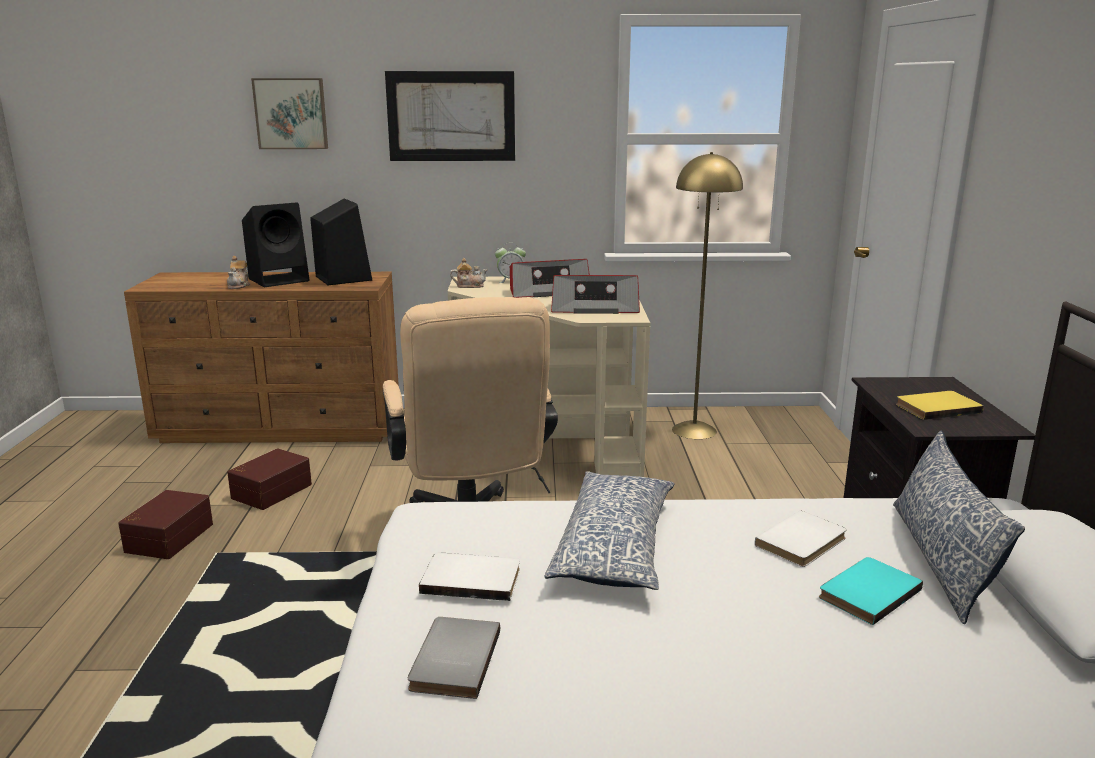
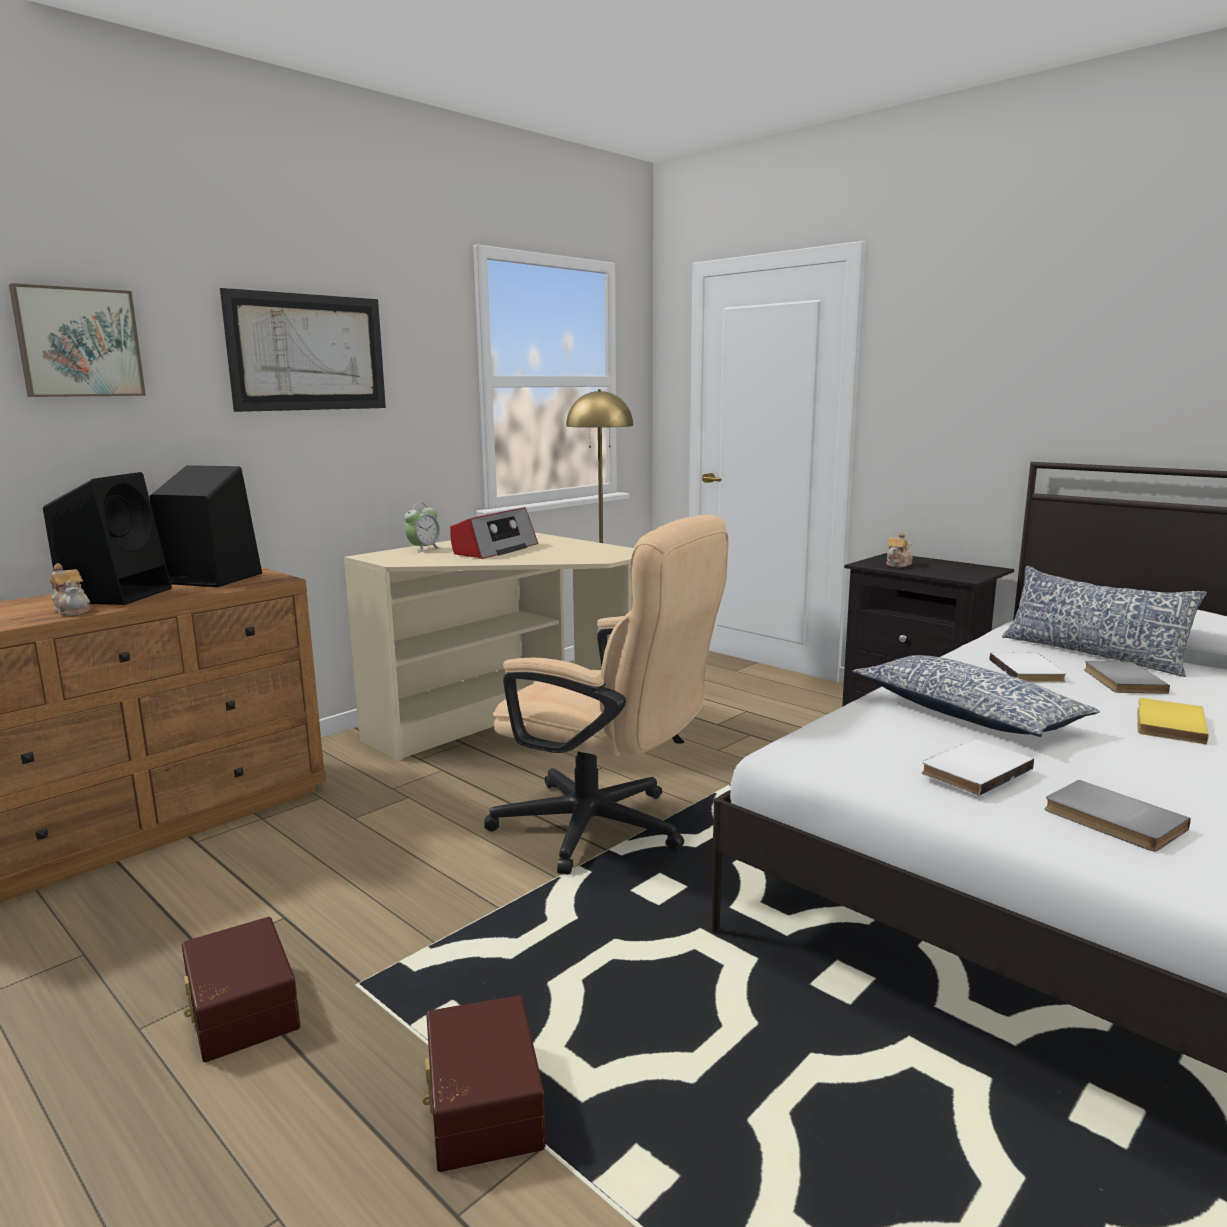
camera: 45 degrees left, 5 degrees down
brown storage box [227,448,312,510] -> brown storage box moved to [423,995,546,1172]
teapot [450,258,488,288] -> teapot moved to [886,532,913,567]
radio [551,275,640,314] -> none
turquoise book [819,557,923,625] -> grey book [1084,661,1170,694]
yellow book [896,391,984,420] -> yellow book moved to [1138,698,1208,744]

